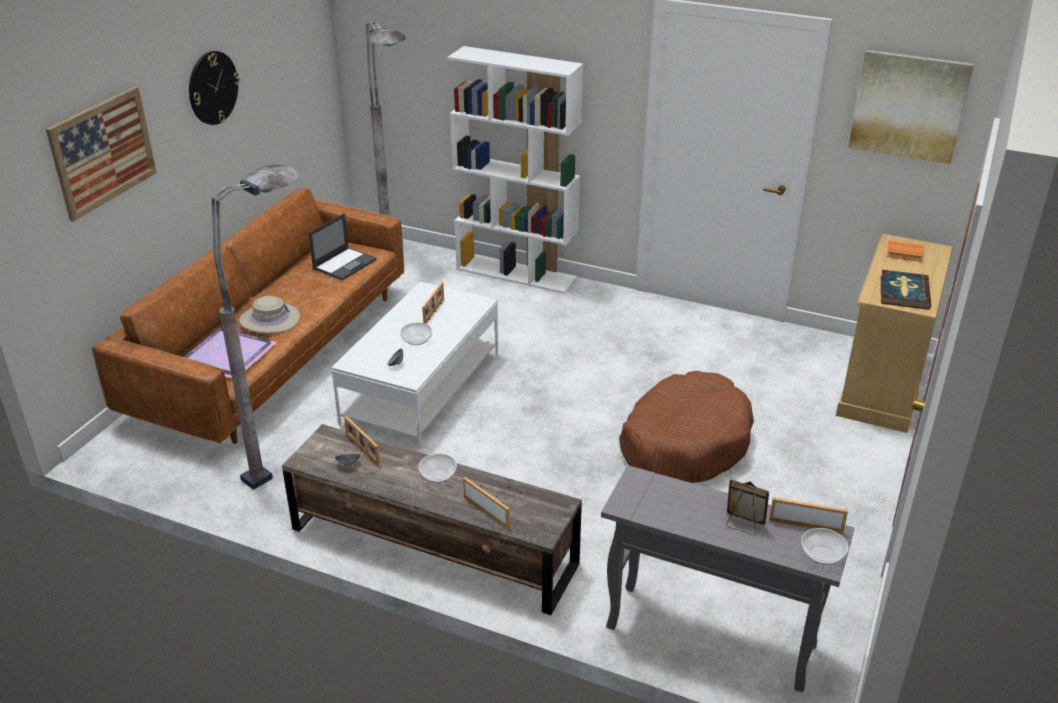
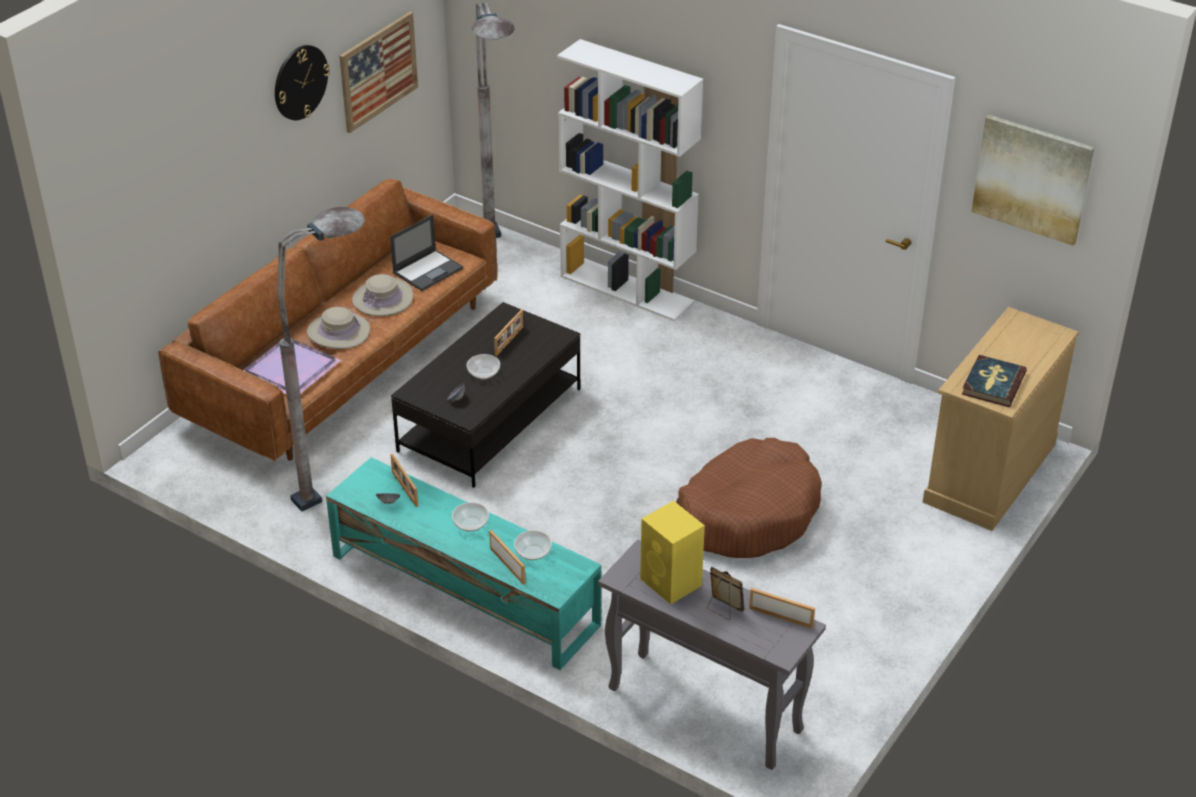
camera: 10 degrees right, 5 degrees up
picture [46,86,157,221] -> picture moved to [339,12,418,133]
brown tv stand [282,424,582,615] -> turquoise tv stand [326,457,601,670]
white coffee table [331,282,498,449] -> black coffee table [391,302,580,488]
bowl [801,528,848,565] -> bowl moved to [514,530,552,560]
orange book [887,240,924,262] -> none
none -> beige hat [352,274,413,316]
none -> yellow speaker [640,501,705,605]

